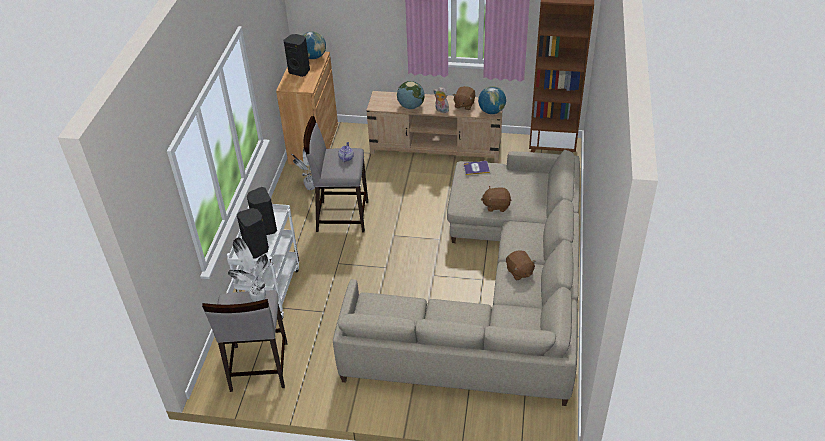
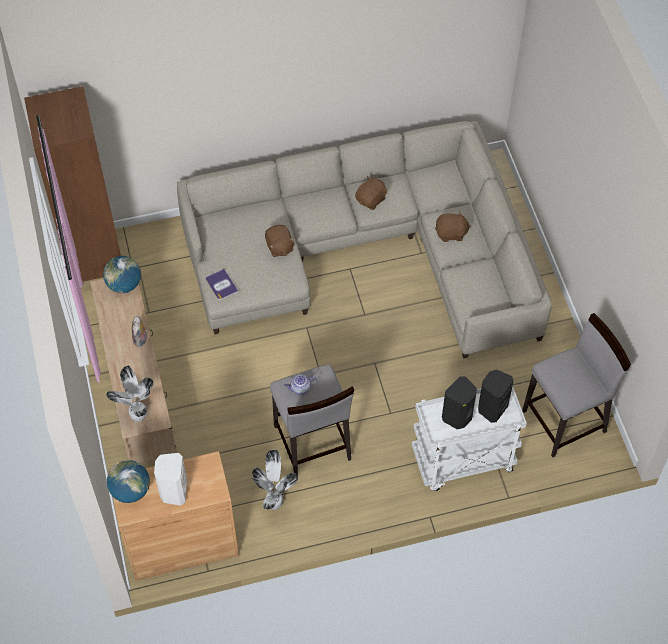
camera: 115 degrees left, 15 degrees up
potted plant [228,237,268,302] -> potted plant moved to [106,366,154,422]
black speaker [284,34,310,77] -> white speaker [154,453,187,506]
globe [397,81,425,109] -> none
brown plush toy [453,86,475,110] -> brown plush toy moved to [435,212,471,242]

